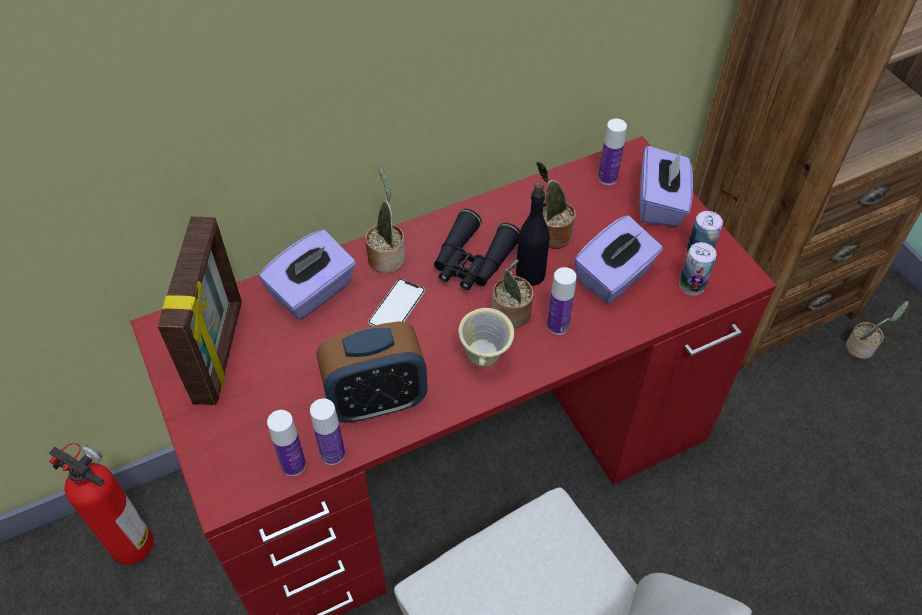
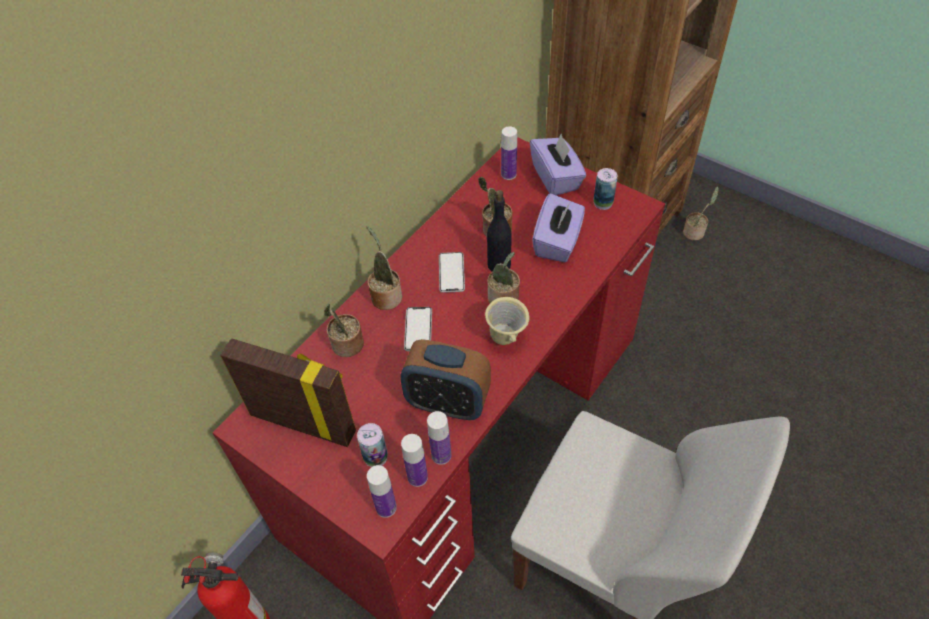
camera: 25 degrees left, 0 degrees up
picture frame [157,217,242,405] -> picture frame turned 45 degrees counterclockwise [220,338,356,447]
purple tissue box [259,229,356,319] -> potted plant [324,304,364,357]
alarm clock [316,321,428,422] -> alarm clock turned 60 degrees clockwise [400,339,491,420]
black binoculars [434,209,520,290] -> phone [439,252,465,293]
bottle [547,267,577,335] -> bottle moved to [367,465,397,518]
can [680,242,717,295] -> can moved to [357,423,388,467]

